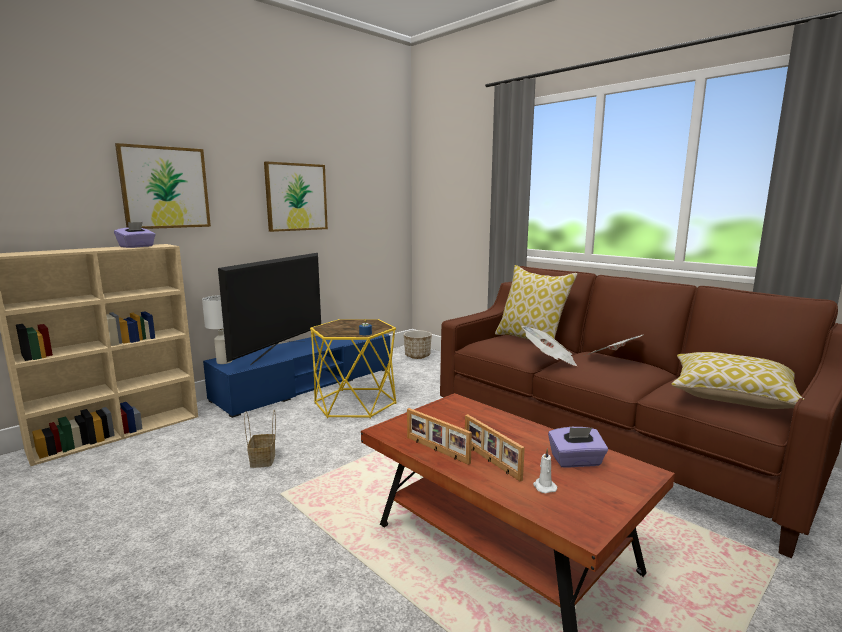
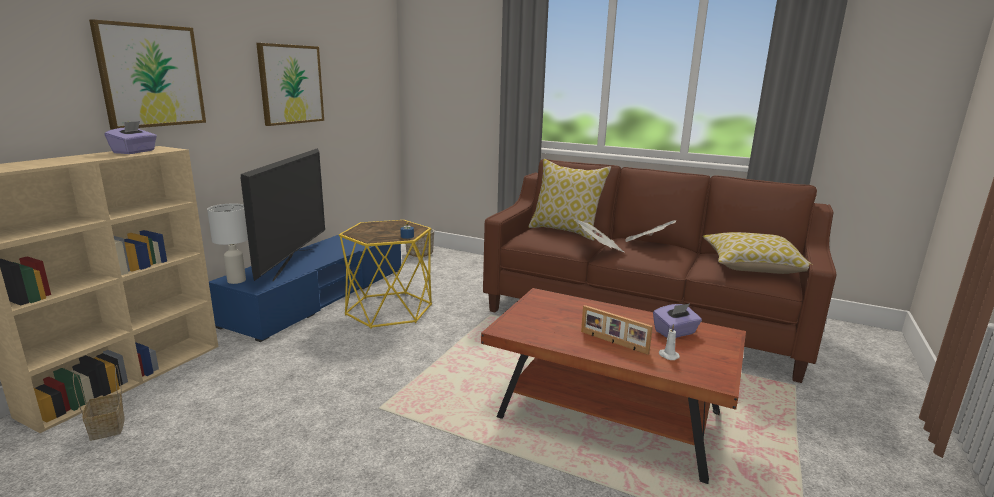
camera: 20 degrees left, 5 degrees up
basket [244,410,276,468] -> basket moved to [73,365,125,441]
picture frame [407,408,472,465] -> none

